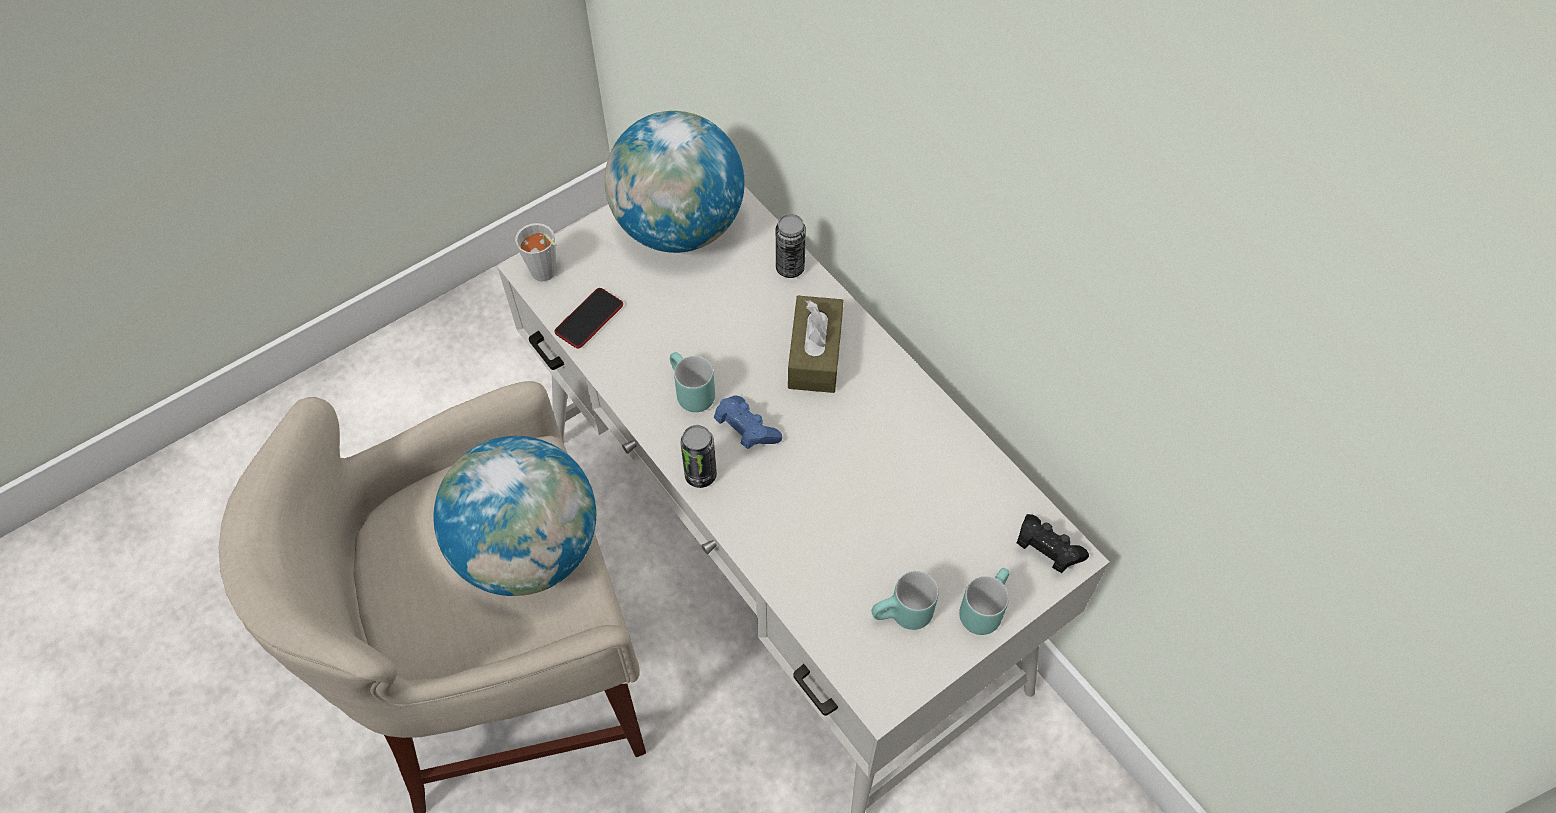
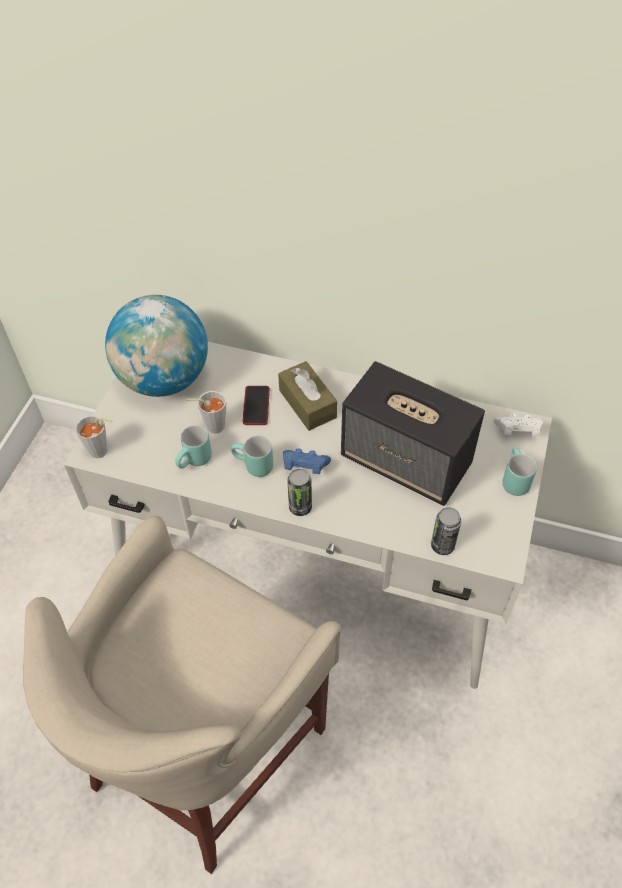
camera: 35 degrees left, 5 degrees down
globe [433,436,596,596] -> none
phone [554,288,623,348] -> phone moved to [243,386,270,425]
can [776,214,806,278] -> can moved to [431,507,461,555]
turquoise mug [871,571,939,630] -> turquoise mug moved to [175,425,212,469]
black game controller [1016,514,1089,573] -> white game controller [494,413,543,436]
none -> grey cup [186,391,226,434]
none -> speaker [341,361,485,506]

